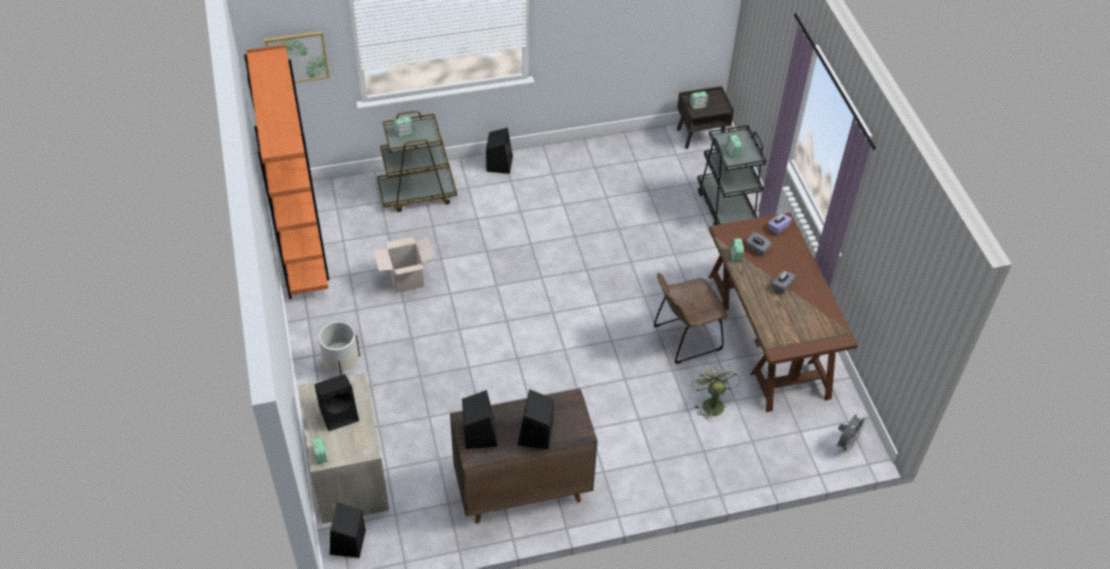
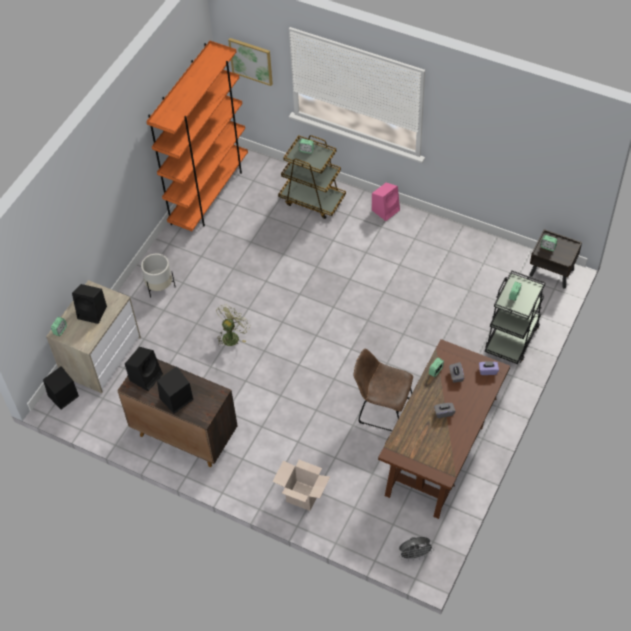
camera: 45 degrees right, 5 degrees up
cardboard box [373,236,435,293] -> cardboard box moved to [273,460,330,511]
black speaker [486,128,513,174] -> pink speaker [372,183,400,221]
green fan [691,363,741,422] -> green fan moved to [216,304,249,347]

